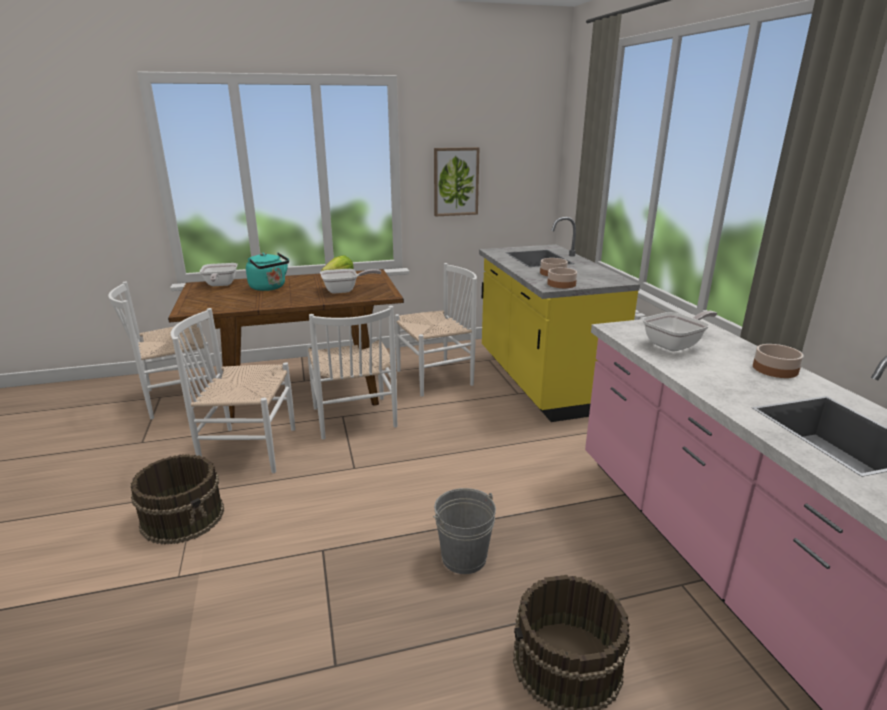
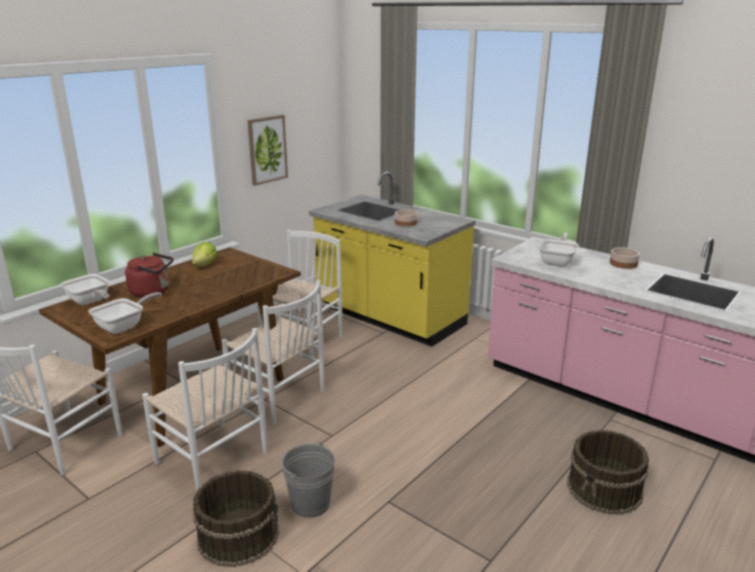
camera: 35 degrees left, 0 degrees up
white chair [171,308,295,473] -> white chair turned 105 degrees counterclockwise [142,328,267,491]
turquoise kettle [246,252,289,291] -> red kettle [125,253,173,297]
frying pan [320,269,381,294] -> frying pan moved to [88,292,162,334]
grey bucket [433,488,496,574] -> grey bucket moved to [282,441,335,518]
bowl [547,268,577,288] -> none

